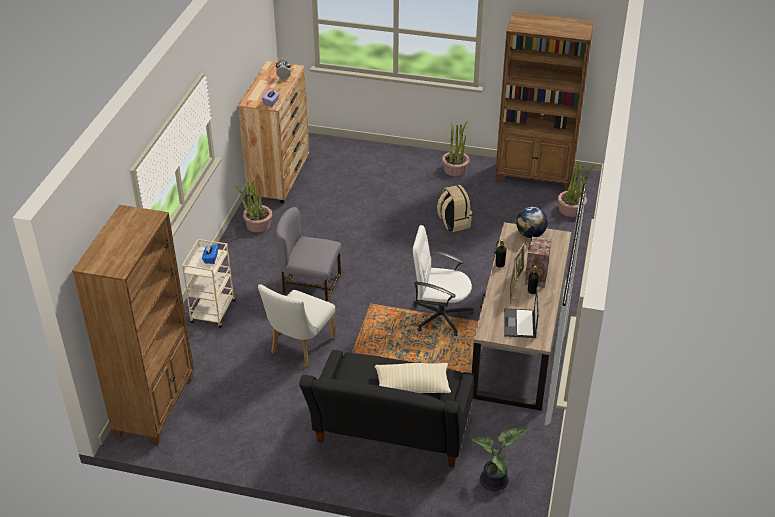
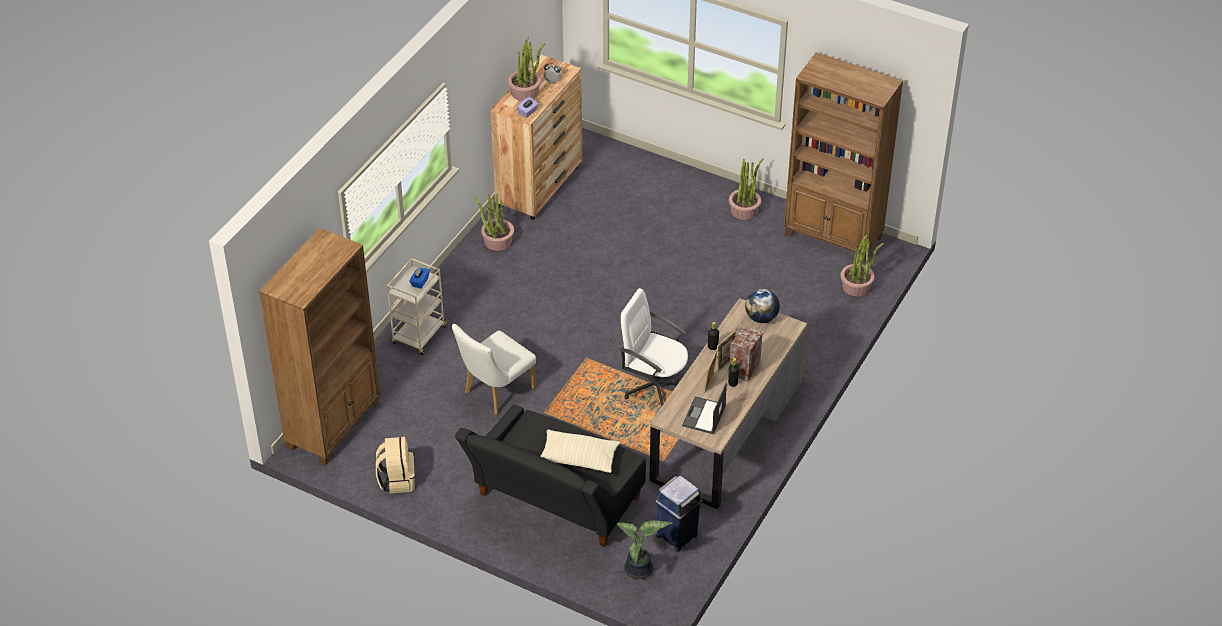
camera: 15 degrees right, 5 degrees up
grey chair [276,207,342,302] -> none
beige backpack [437,185,472,232] -> beige backpack moved to [376,437,415,493]
none -> potted plant [508,37,546,101]
none -> blue trash can [655,475,702,552]

